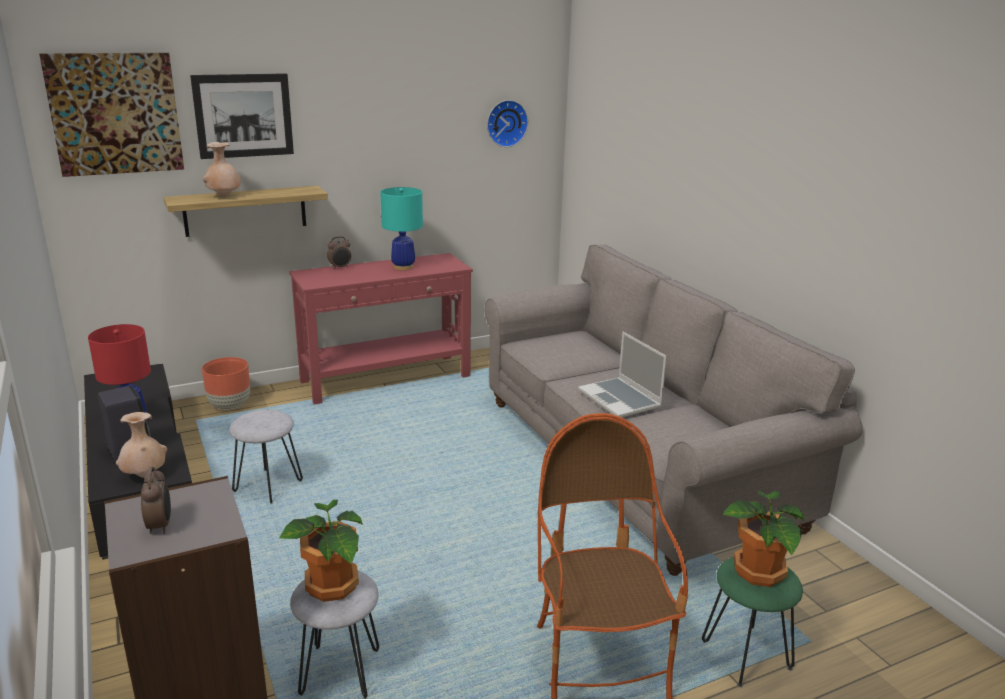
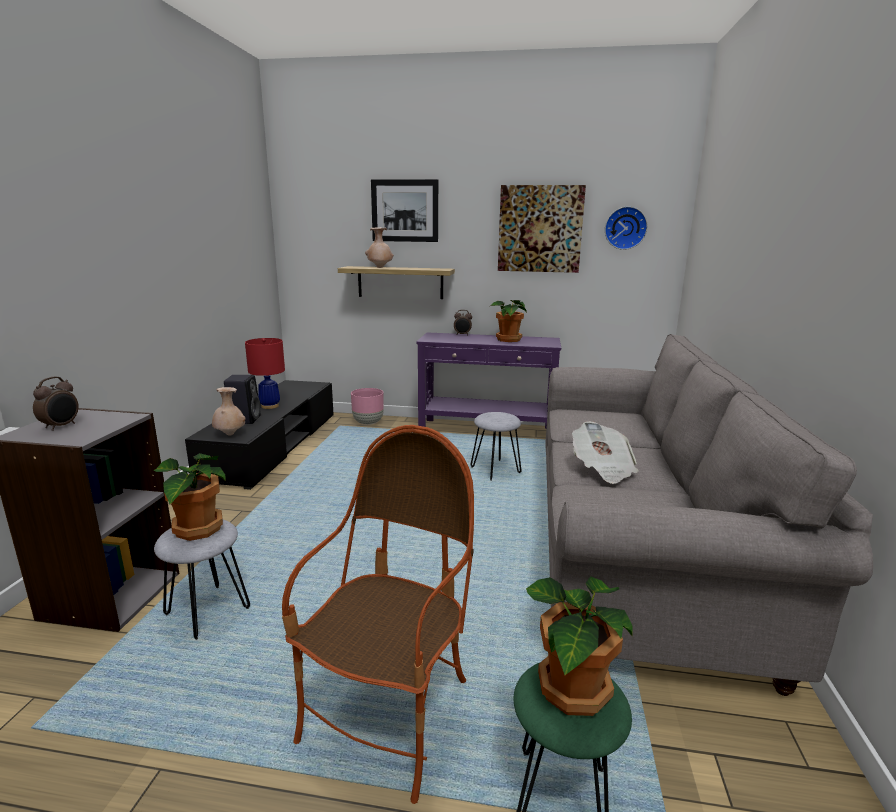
camera: 35 degrees right, 5 degrees down
picture [39,53,184,177] -> picture moved to [498,185,586,273]
brown planter [202,357,250,410] -> pink planter [351,388,384,425]
grey stool [229,410,303,504] -> grey stool moved to [470,412,521,481]
red console table [289,253,473,404] -> purple console table [416,332,561,429]
turquoise table lamp [380,187,423,270] -> potted plant [489,300,527,342]
laptop [578,332,667,417] -> newspaper [572,421,638,484]

